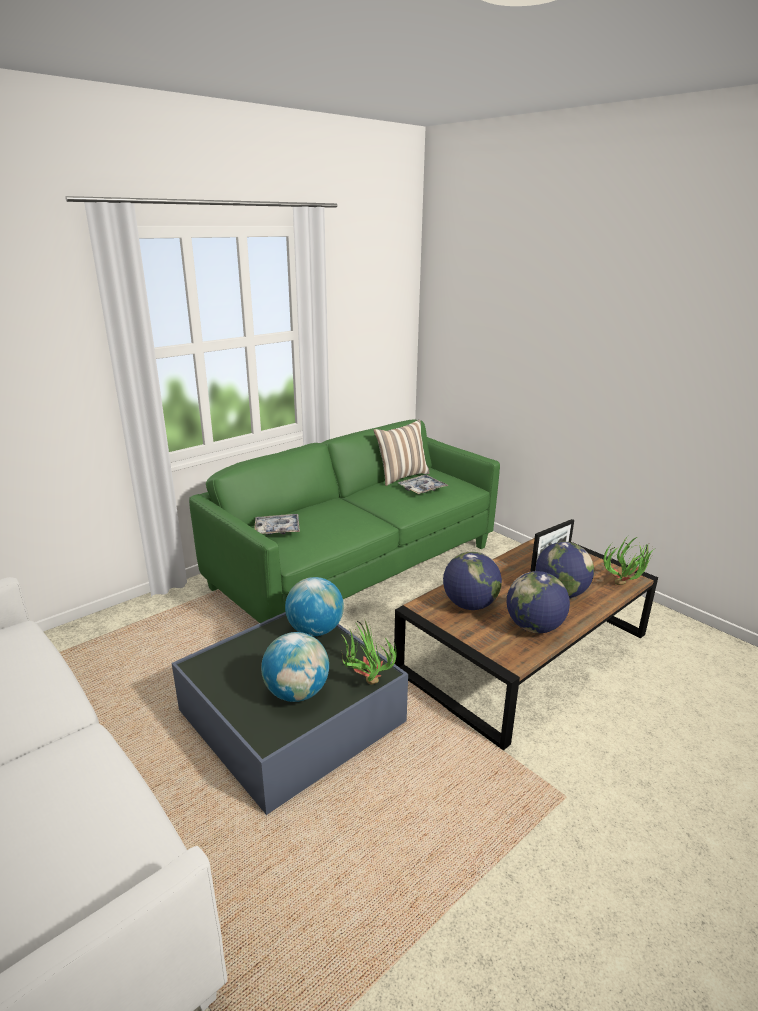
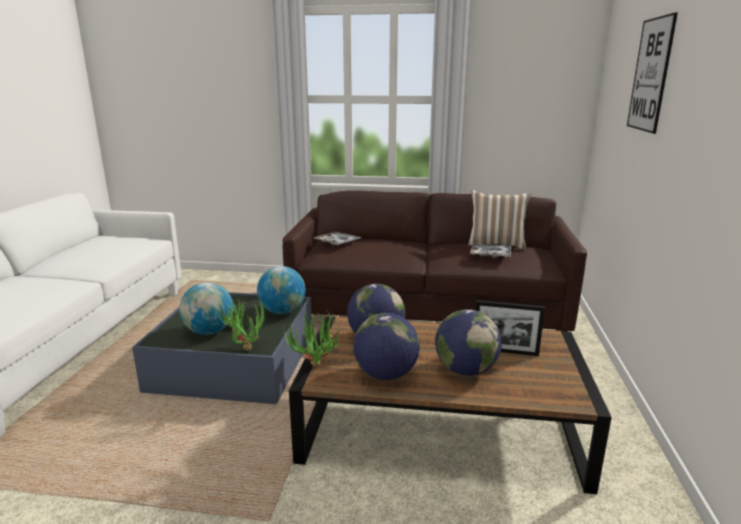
camera: 50 degrees right, 5 degrees down
green sofa [189,419,500,623] -> brown sofa [283,190,587,332]
potted plant [603,534,656,585] -> potted plant moved to [284,309,340,367]
none -> picture [627,12,678,134]

